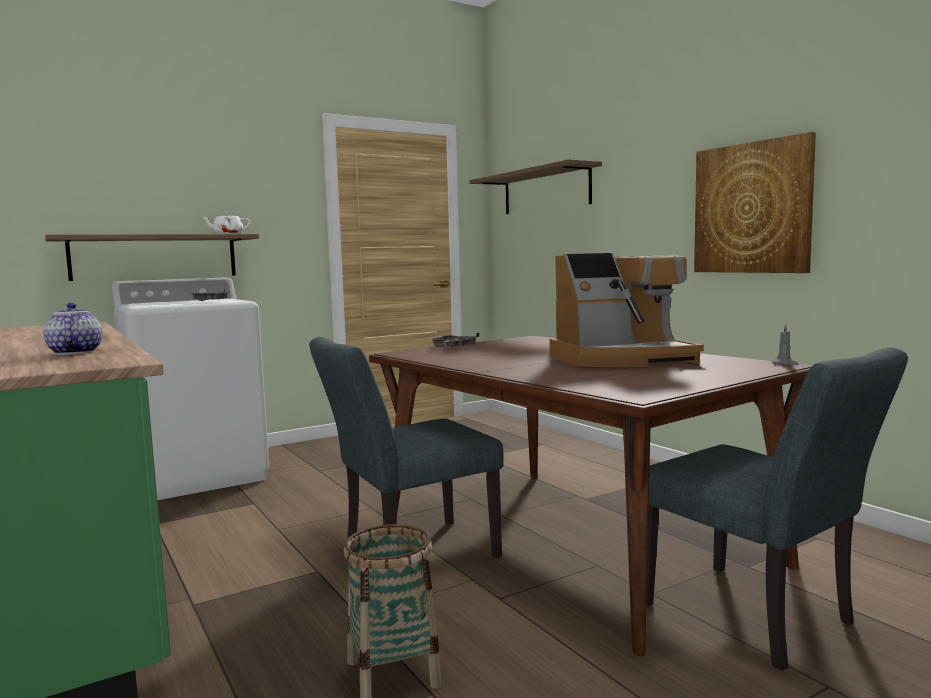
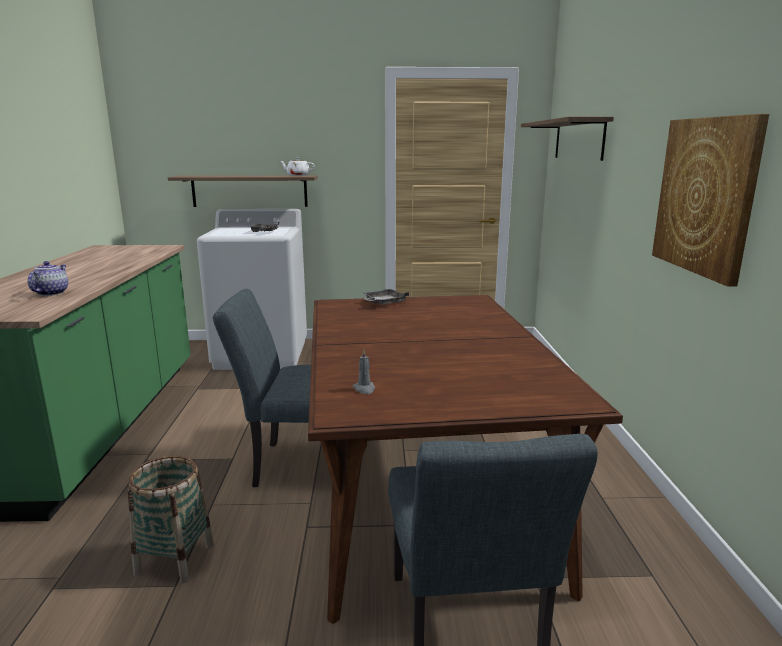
camera: 30 degrees right, 10 degrees up
coffee machine [549,253,704,367] -> none
grey candle [771,323,799,365] -> grey candle moved to [353,349,375,394]

